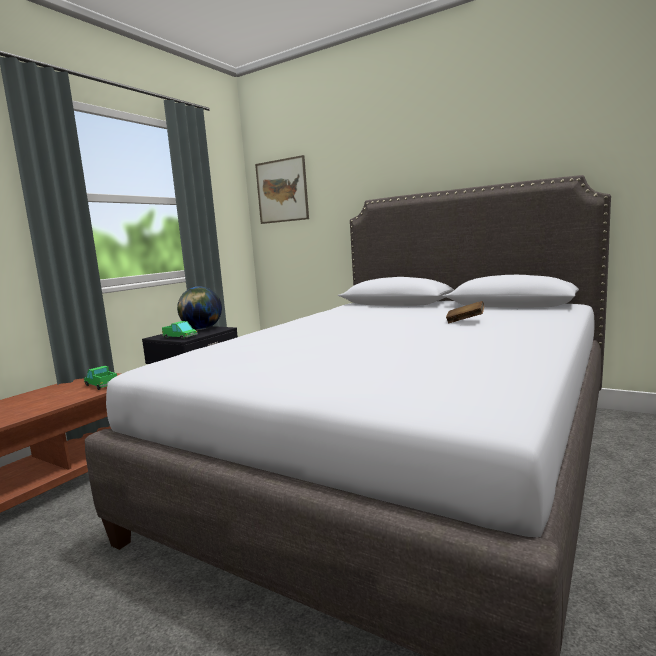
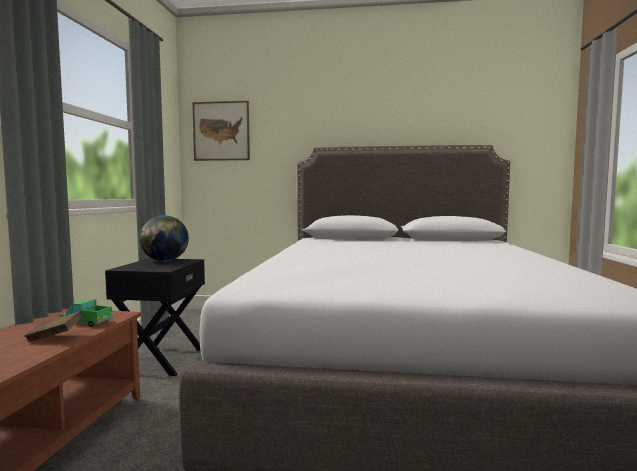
camera: 25 degrees left, 5 degrees down
toy truck [162,321,198,340] -> none
brown book [446,301,484,323] -> brown book moved to [24,311,83,342]

